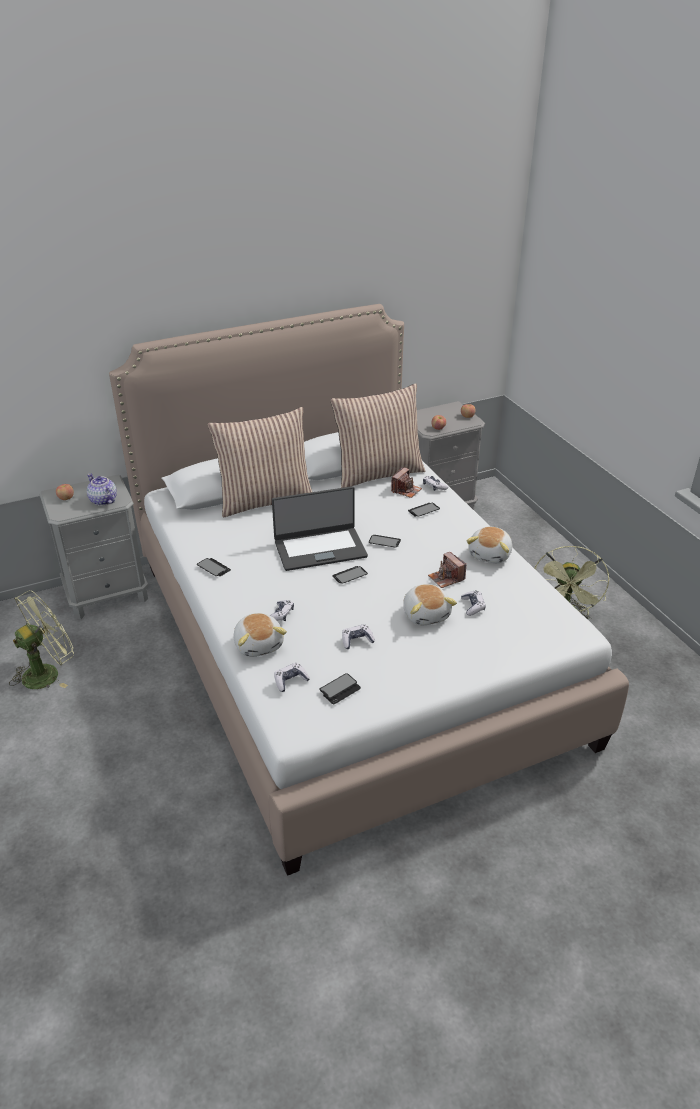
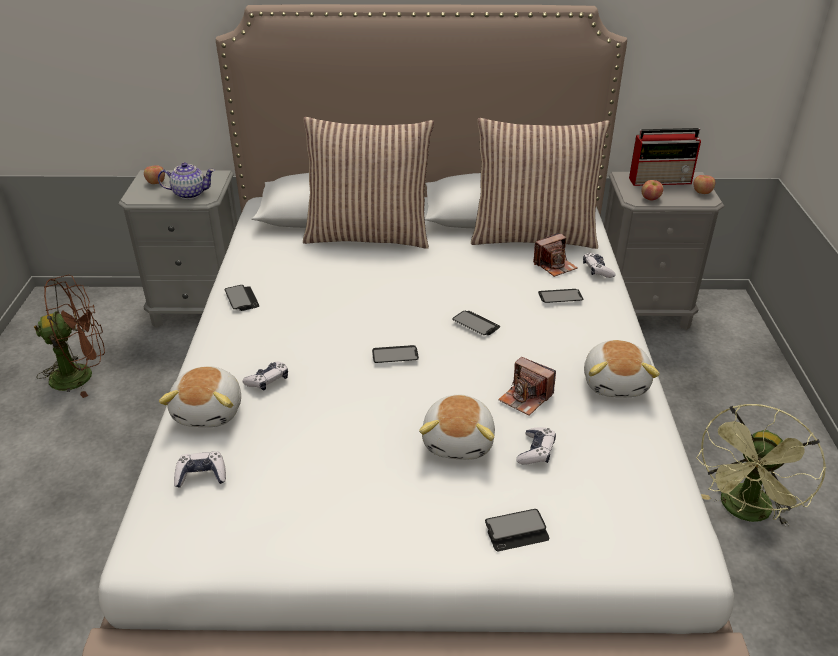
camera: 25 degrees right, 0 degrees up
green fan [9,590,74,689] -> brown fan [34,275,105,398]
teapot [87,474,117,506] -> teapot turned 105 degrees clockwise [158,162,215,199]
laptop [272,486,368,571] -> none
phone [320,673,361,704] -> phone moved to [485,509,549,551]
game controller [342,625,375,649] -> none
camera [428,552,466,588] -> camera turned 45 degrees counterclockwise [498,357,556,416]
plush toy [467,527,512,563] -> plush toy turned 45 degrees counterclockwise [584,340,660,397]
none -> radio [629,128,701,186]

